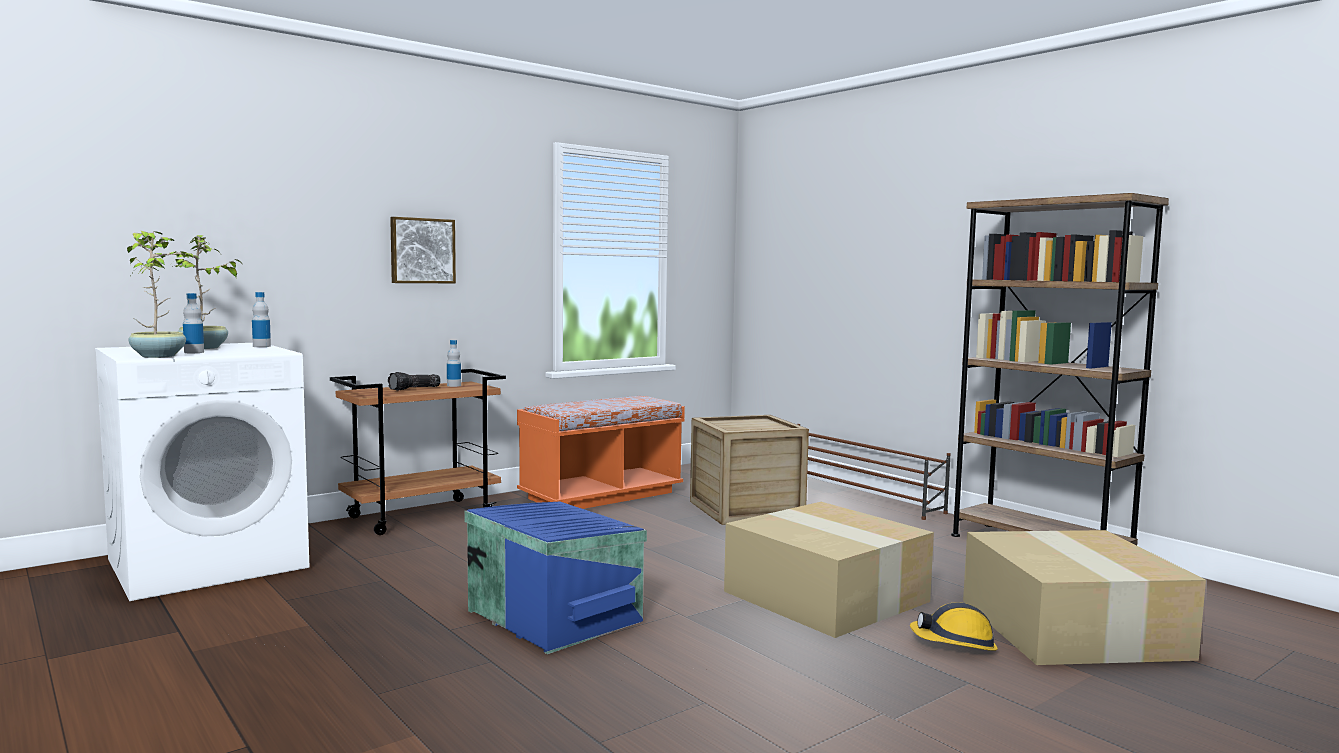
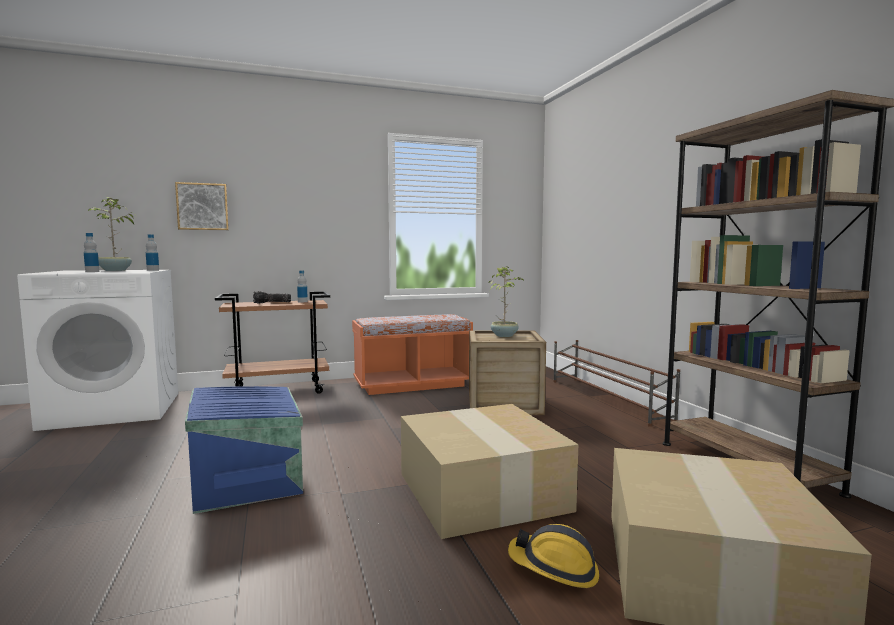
camera: 20 degrees right, 0 degrees up
potted plant [127,231,194,358] -> potted plant moved to [489,267,524,337]
picture [390,217,456,283] -> picture moved to [175,182,229,230]

